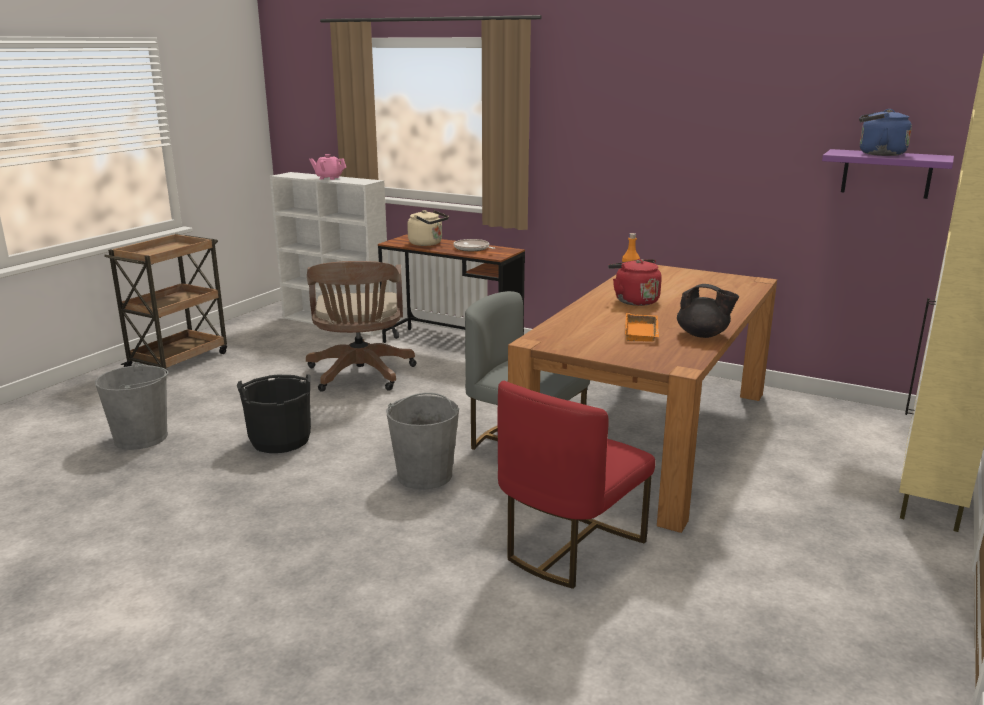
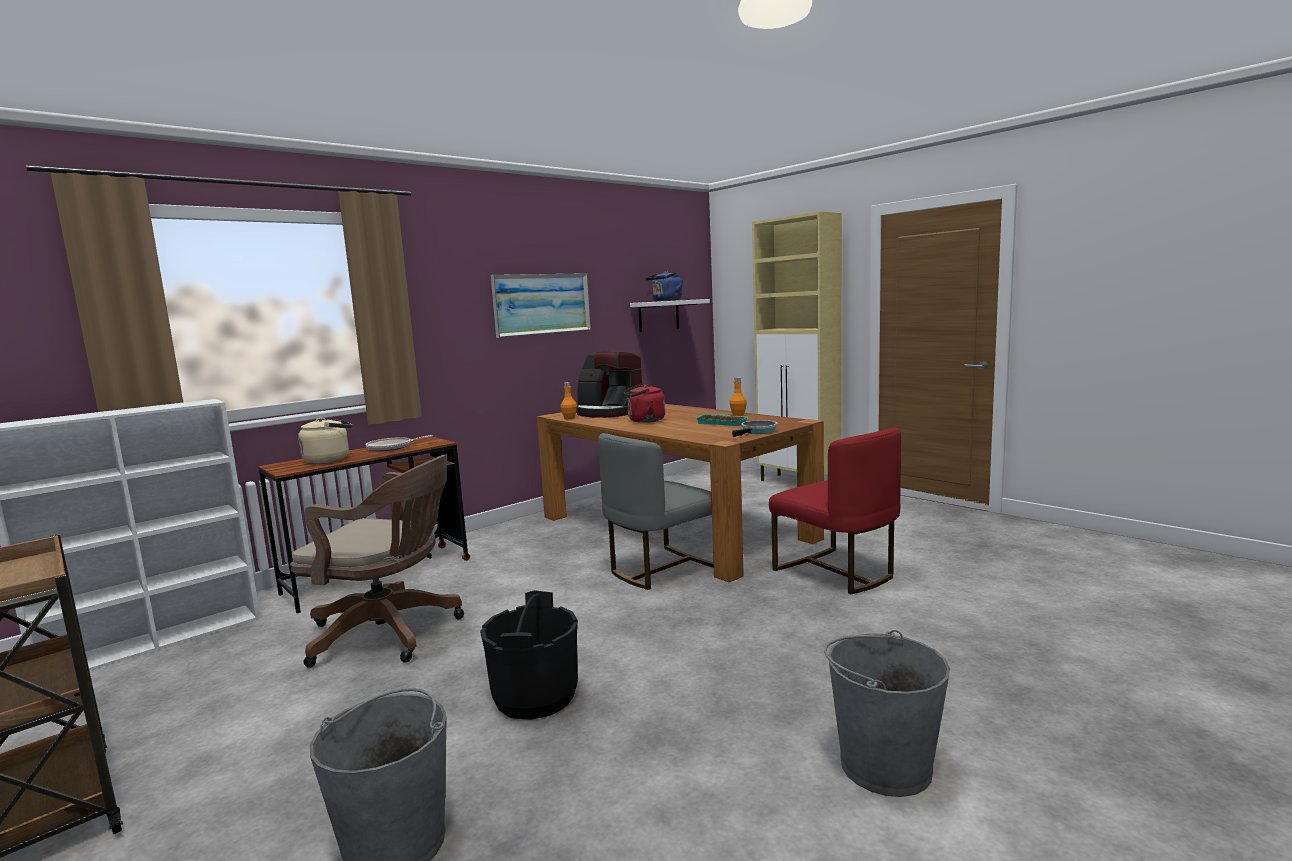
camera: 70 degrees left, 10 degrees down
pink teapot [309,154,346,180] -> none
grey bucket [386,393,459,490] -> grey bucket moved to [824,630,950,797]
orange tray [625,313,659,342] -> turquoise tray [697,414,748,426]
black teapot [677,284,739,338] -> orange bottle [729,377,747,416]
purple shelf [822,149,954,199] -> white shelf [630,299,710,332]
none -> picture [491,273,591,338]
none -> coffee machine [576,352,643,418]
none -> frying pan [732,420,778,437]

